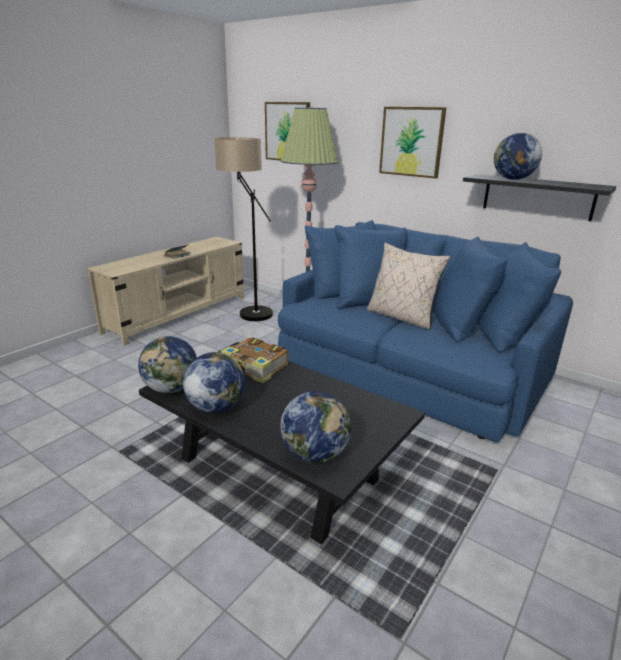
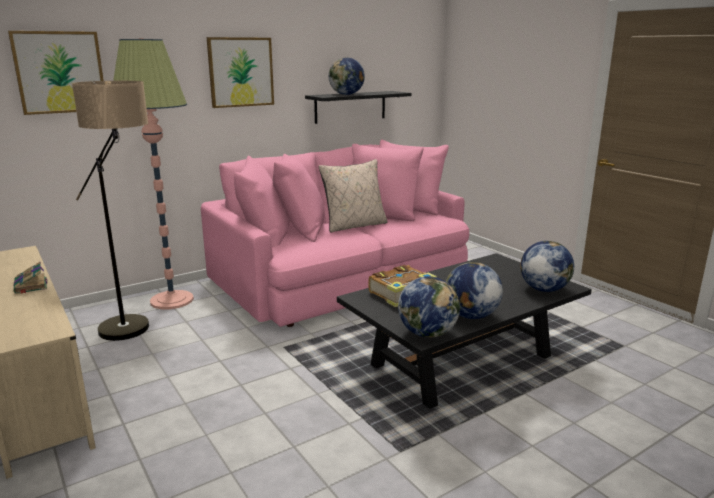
camera: 70 degrees left, 5 degrees down
blue sofa [278,220,573,443] -> pink sofa [201,139,469,327]

